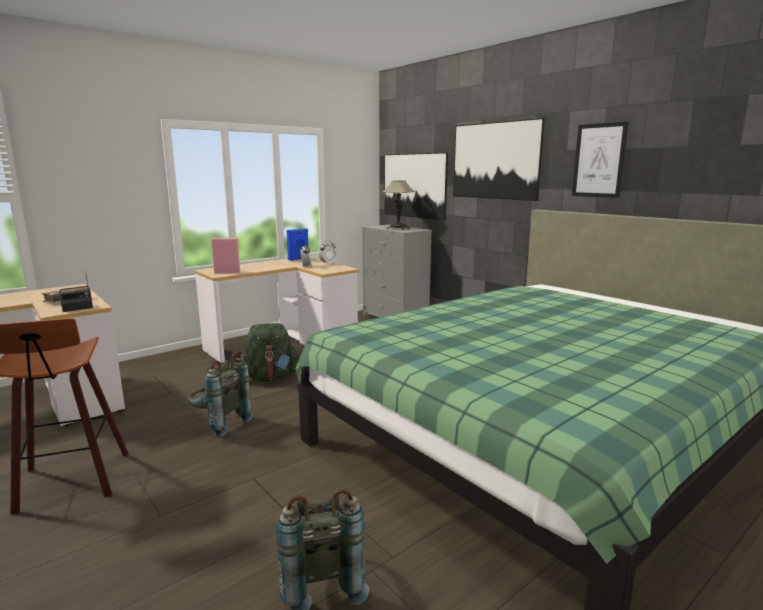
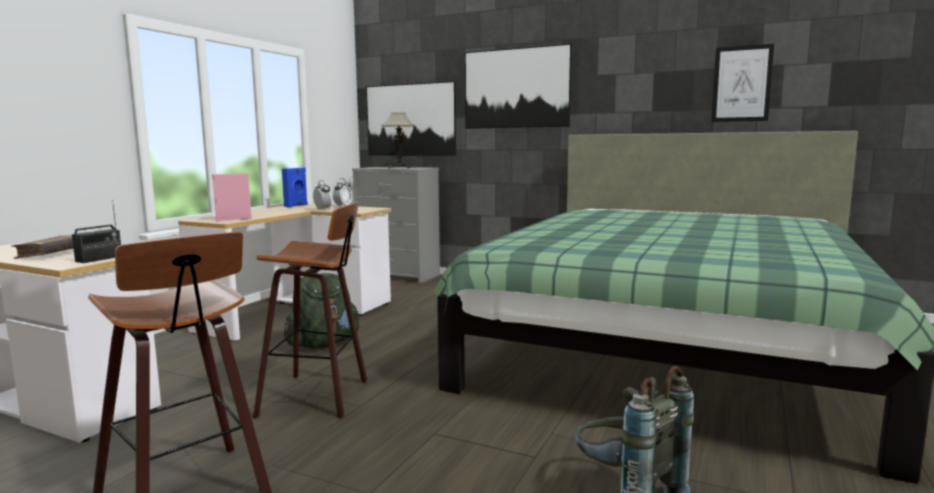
camera: 25 degrees left, 5 degrees down
grey backpack [188,353,254,438] -> stool [253,201,367,419]
picture [572,121,629,198] -> picture moved to [712,44,774,122]

